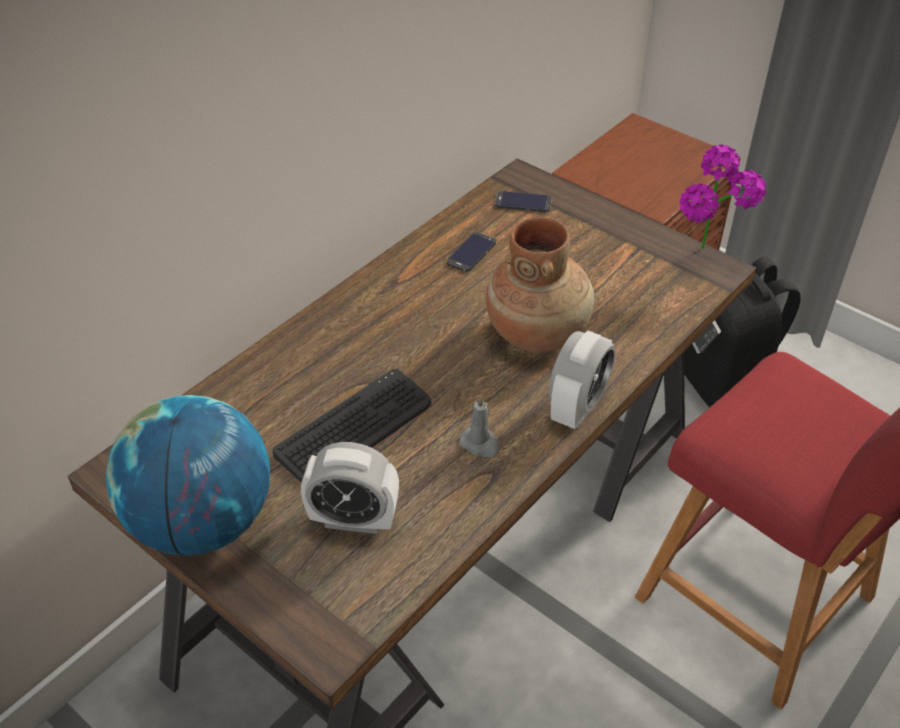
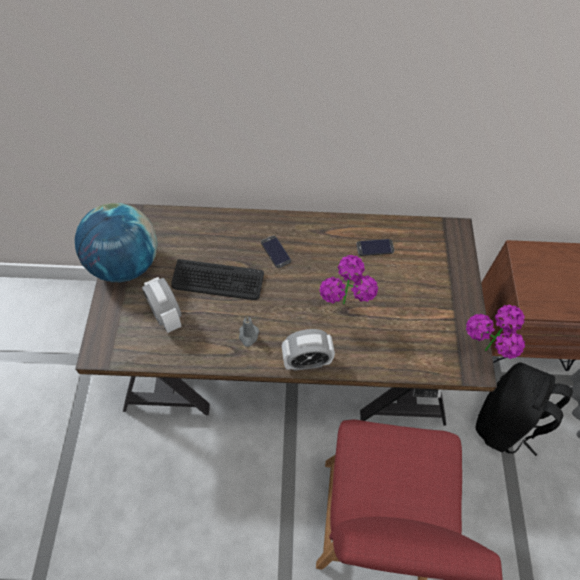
camera: 50 degrees right, 15 degrees up
brown vase [486,217,594,352] -> potted plant [320,255,378,304]
phone [495,191,552,212] -> phone moved to [261,236,291,268]

